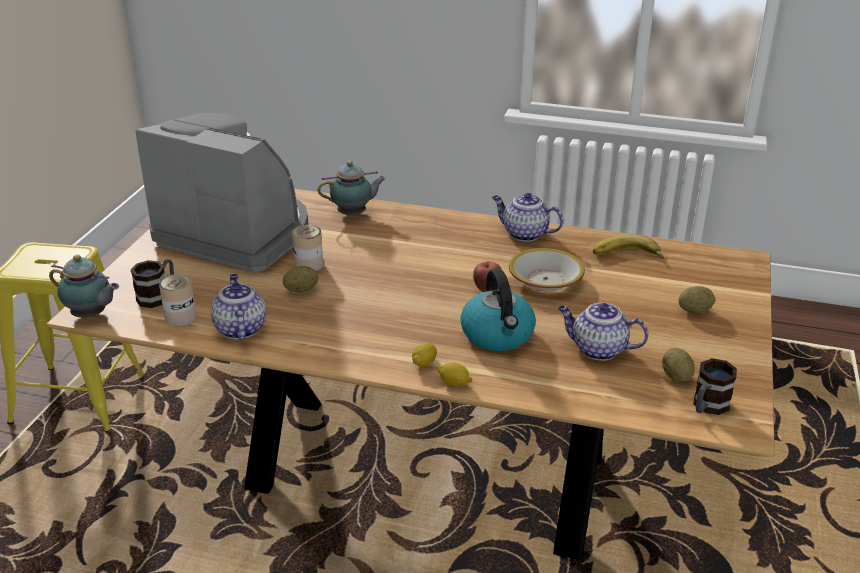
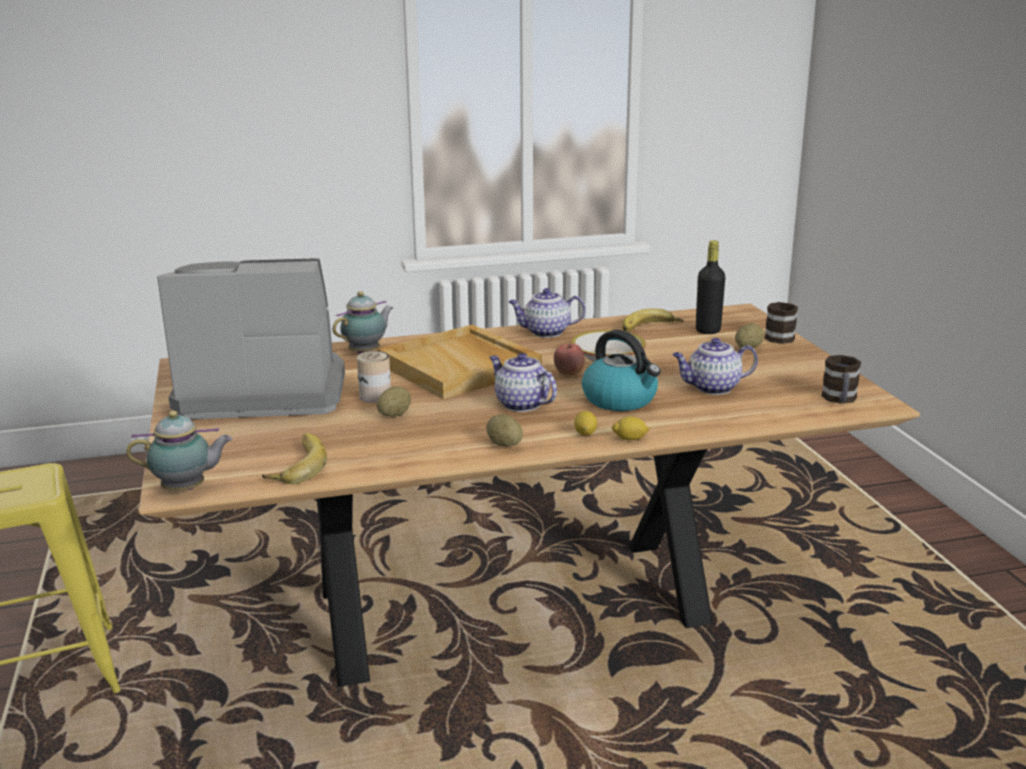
camera: 30 degrees left, 10 degrees down
mug [131,260,174,308] -> mug moved to [765,302,798,344]
can [159,274,197,326] -> banana [262,433,327,484]
teapot [211,274,266,340] -> teapot moved to [489,353,557,412]
potato [662,348,695,382] -> potato moved to [486,414,523,447]
none -> beige tray [377,325,542,399]
none -> black bottle [696,240,725,334]

